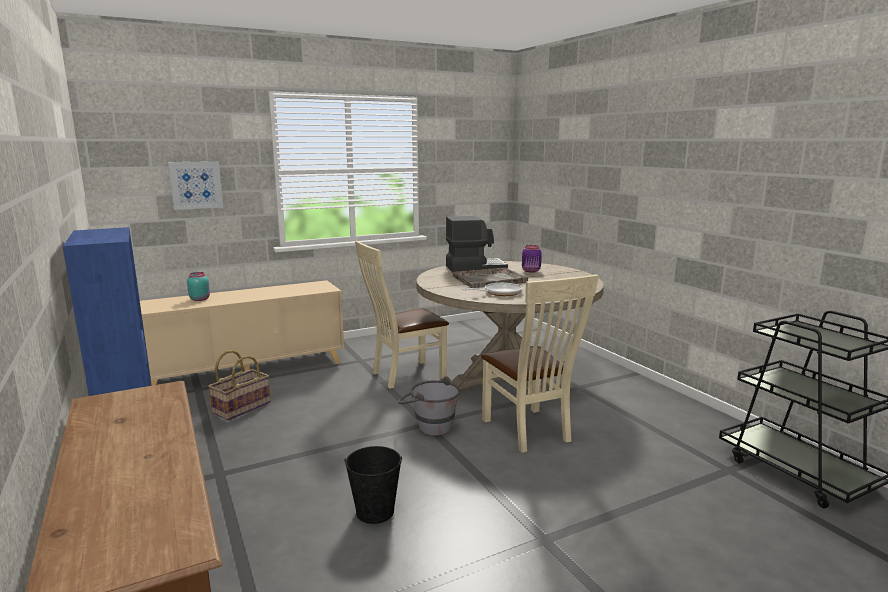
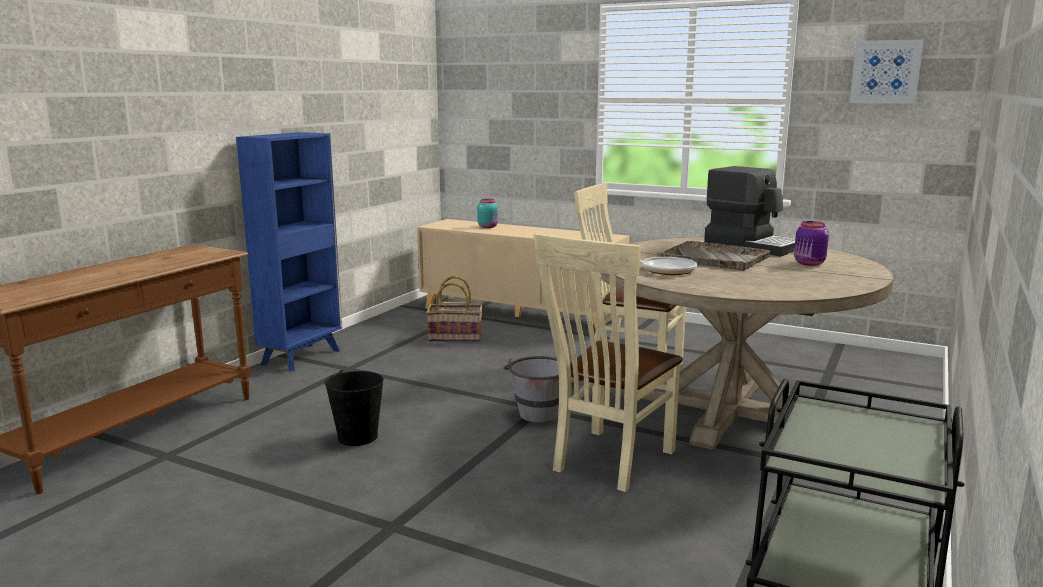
camera: 55 degrees right, 0 degrees up
picture [168,161,223,210] -> picture moved to [850,39,924,104]

